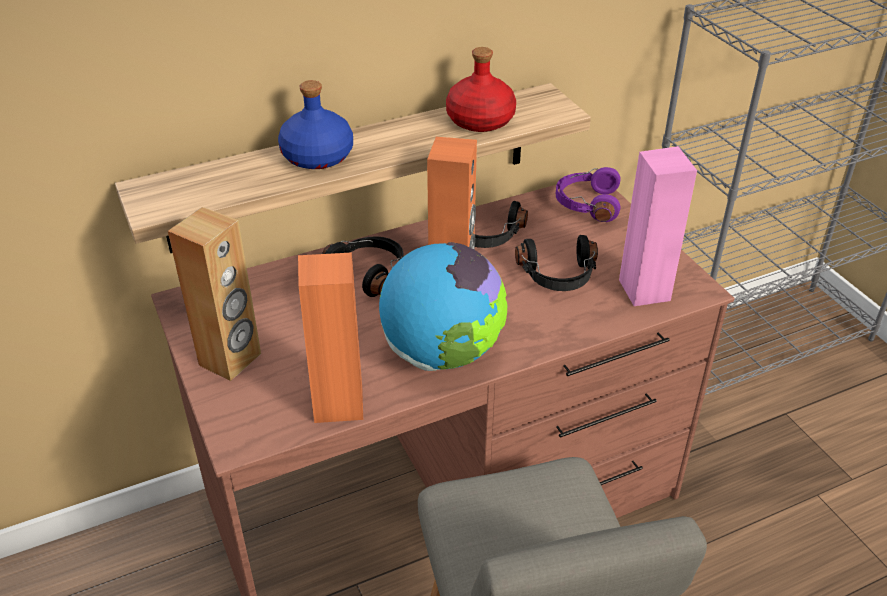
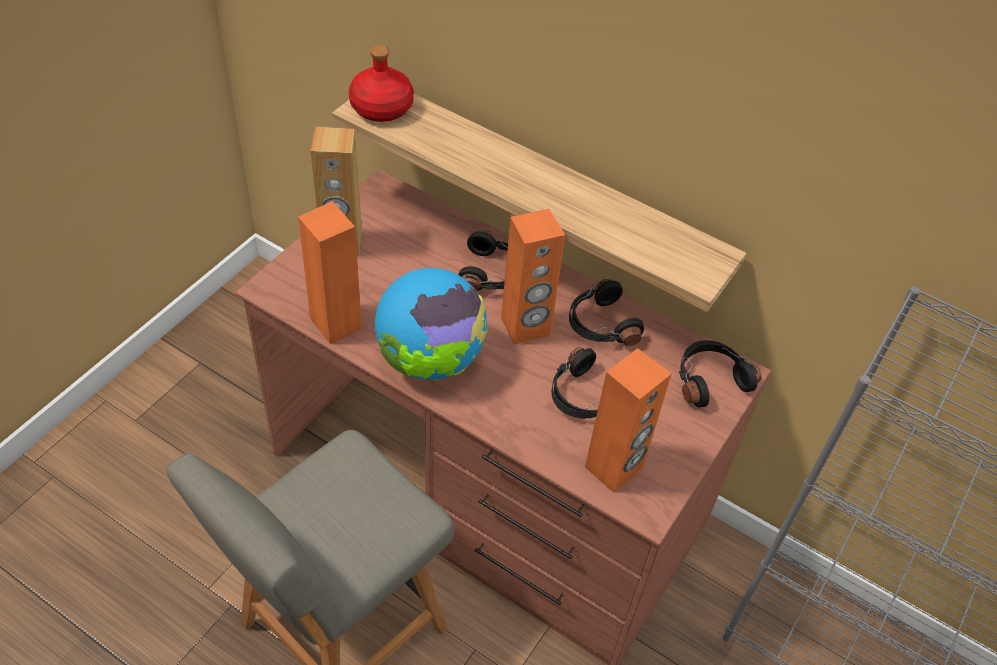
camera: 55 degrees right, 10 degrees up
blue bottle [278,80,353,169] -> none
red bottle [446,47,516,132] -> red bottle moved to [349,45,414,122]
purple headphones [556,167,621,222] -> black headphones [679,340,762,407]
pink speaker [619,146,697,306] -> orange speaker [585,348,672,493]

